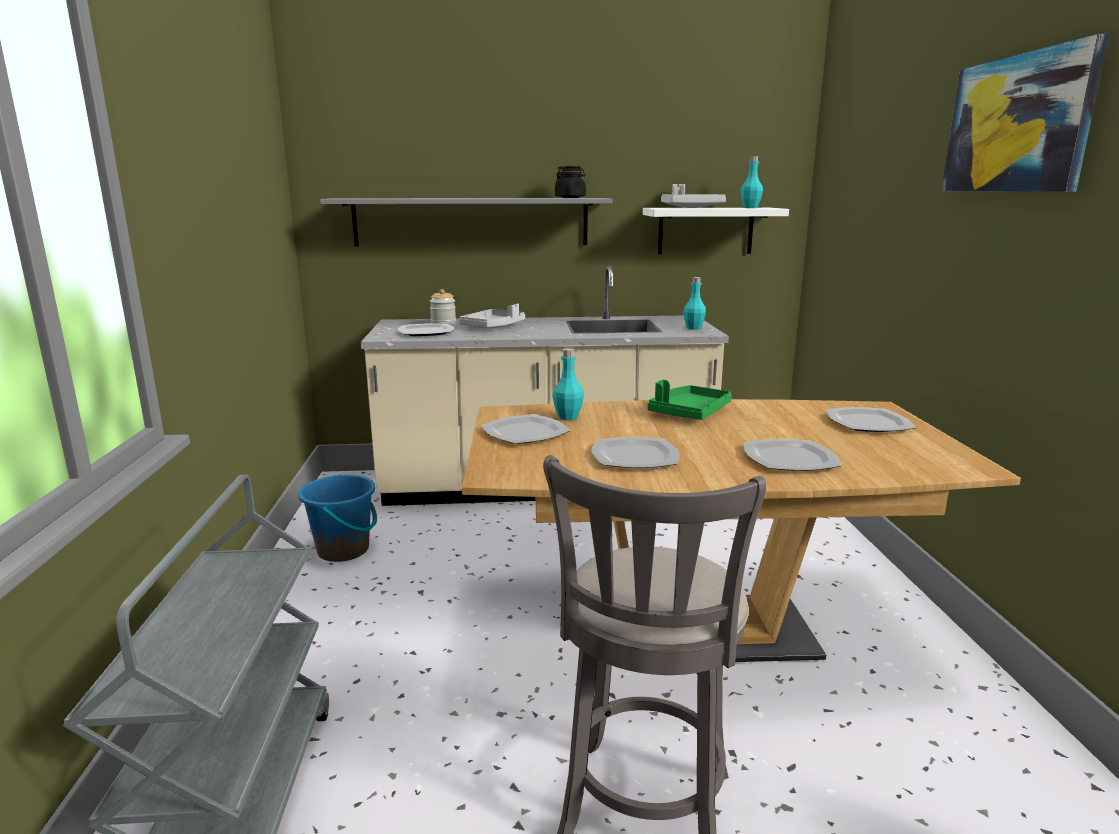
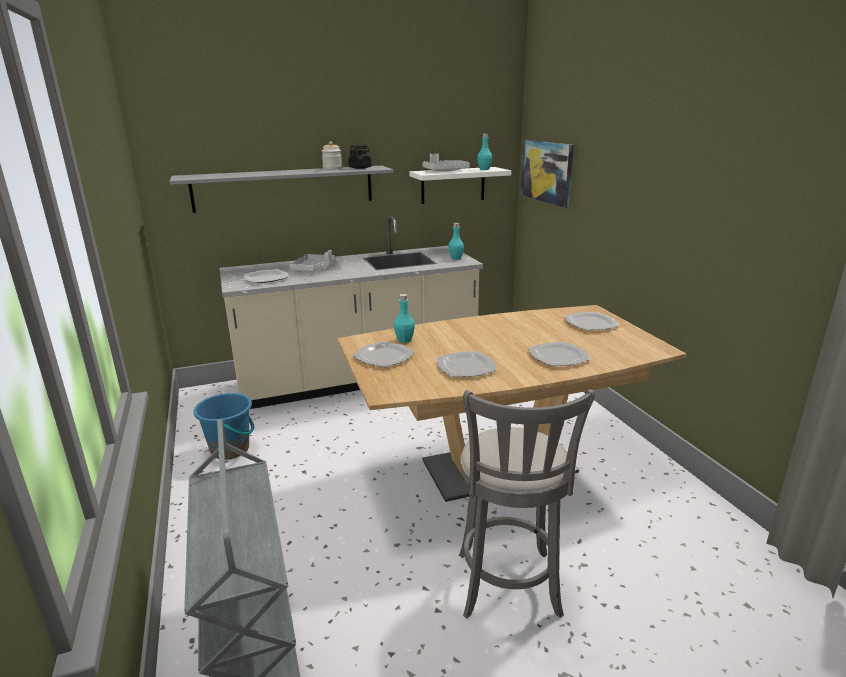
camera: 15 degrees left, 5 degrees up
jar [430,289,456,325] -> jar moved to [322,141,342,170]
green tray [648,380,732,420] -> none
picture [941,34,1109,192] -> picture moved to [521,140,574,208]

